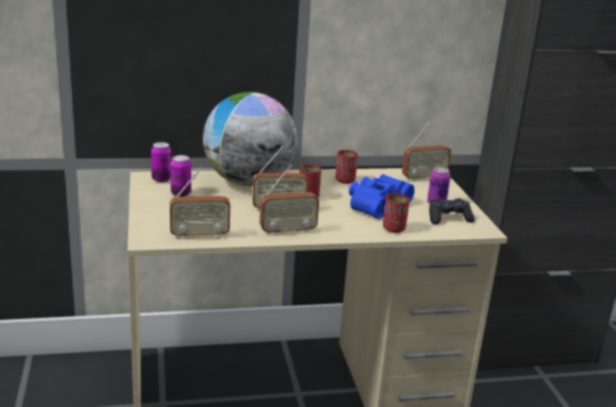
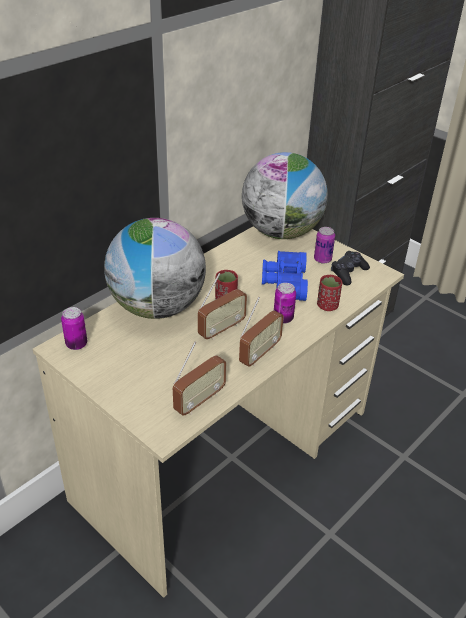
camera: 35 degrees left, 15 degrees up
can [171,155,191,197] -> can moved to [274,283,296,324]
red cup [335,150,358,184] -> none
radio [402,122,451,182] -> globe [242,152,328,239]

